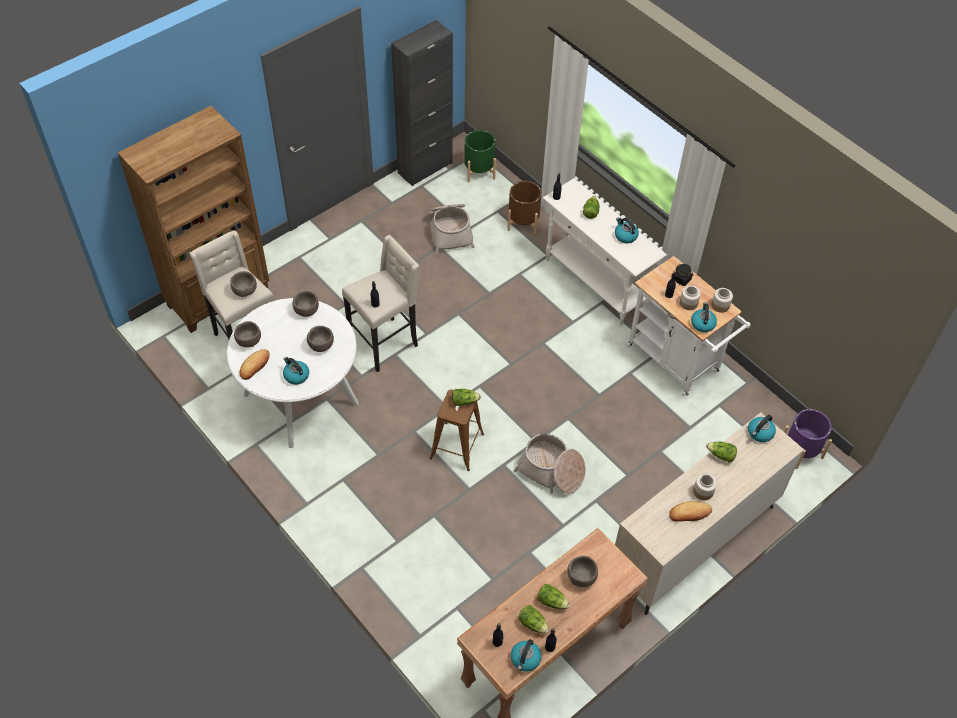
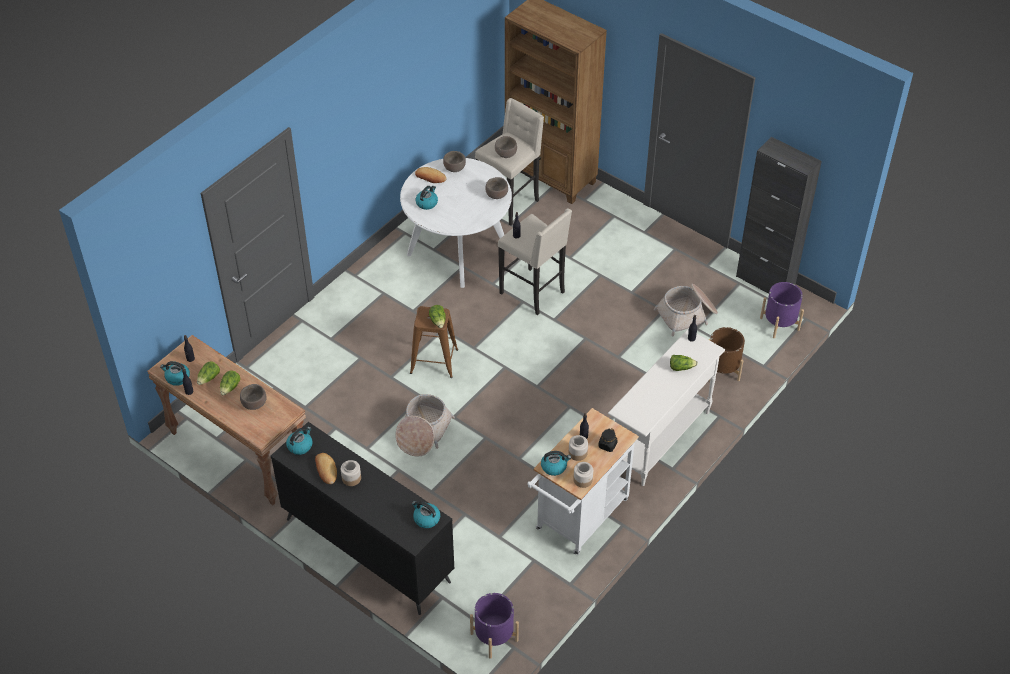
camera: 80 degrees right, 5 degrees down
brown bowl [307,326,334,352] -> none
green planter [463,130,496,183] -> purple planter [760,282,804,338]
kettle [615,217,639,243] -> kettle moved to [286,427,313,455]
beige dresser [615,412,804,615] -> black dresser [271,422,454,615]
lettuce [706,442,737,463] -> none

